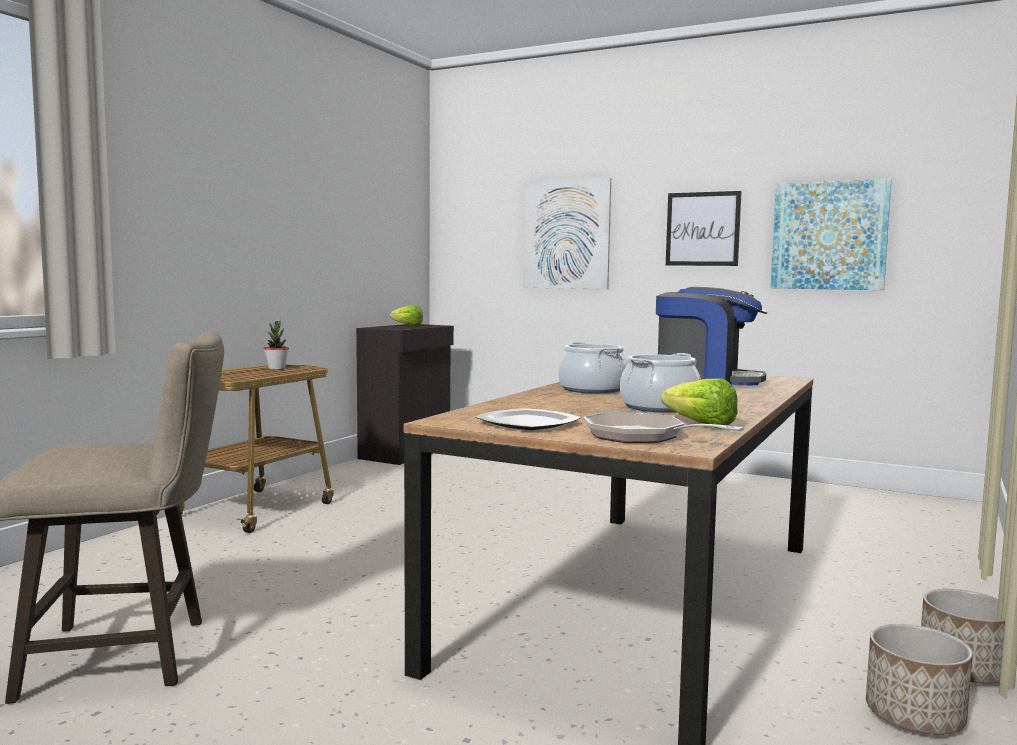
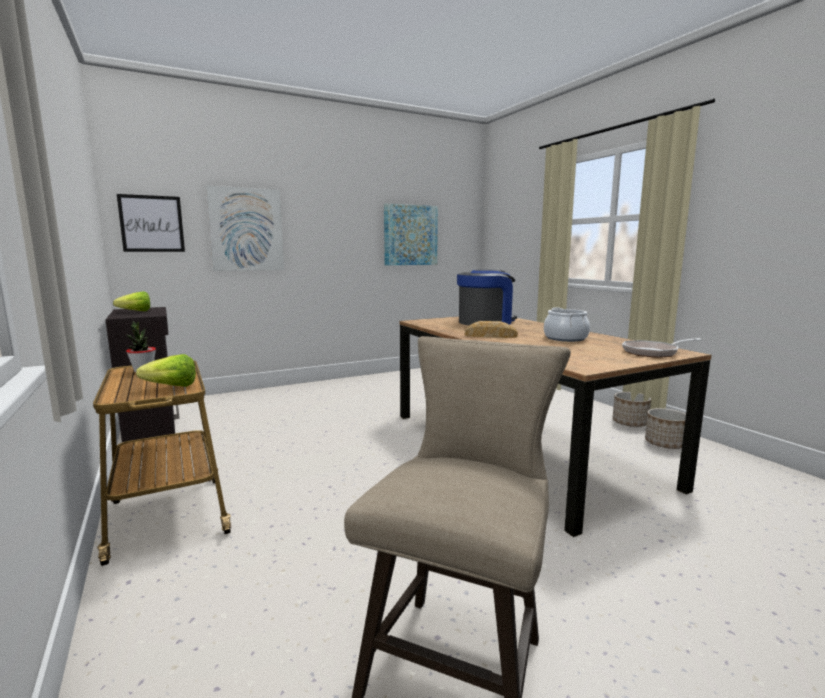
camera: 55 degrees left, 5 degrees up
plate [475,408,581,430] -> none
cooking pot [558,342,627,394] -> bread [465,321,518,338]
lettuce [661,378,738,429] -> lettuce moved to [136,354,196,387]
picture [666,191,742,266] -> picture moved to [117,194,185,252]

